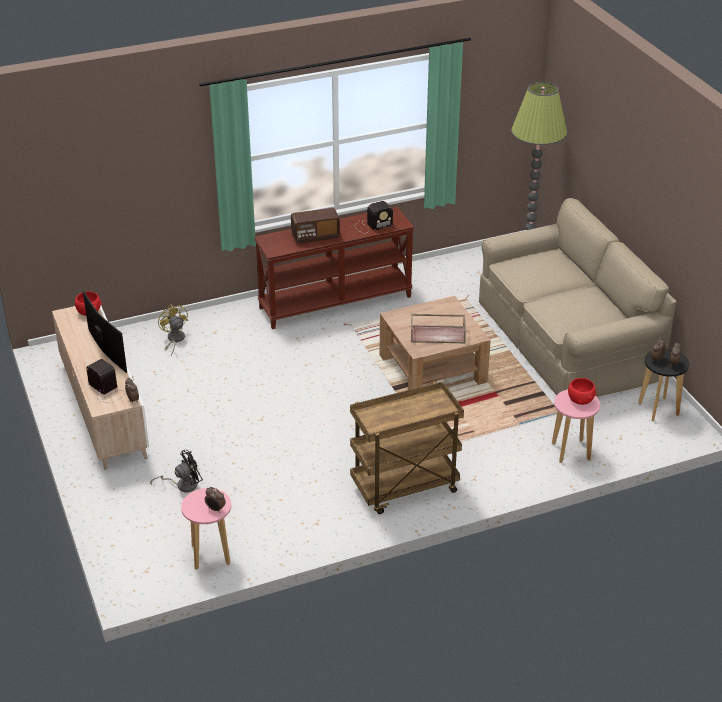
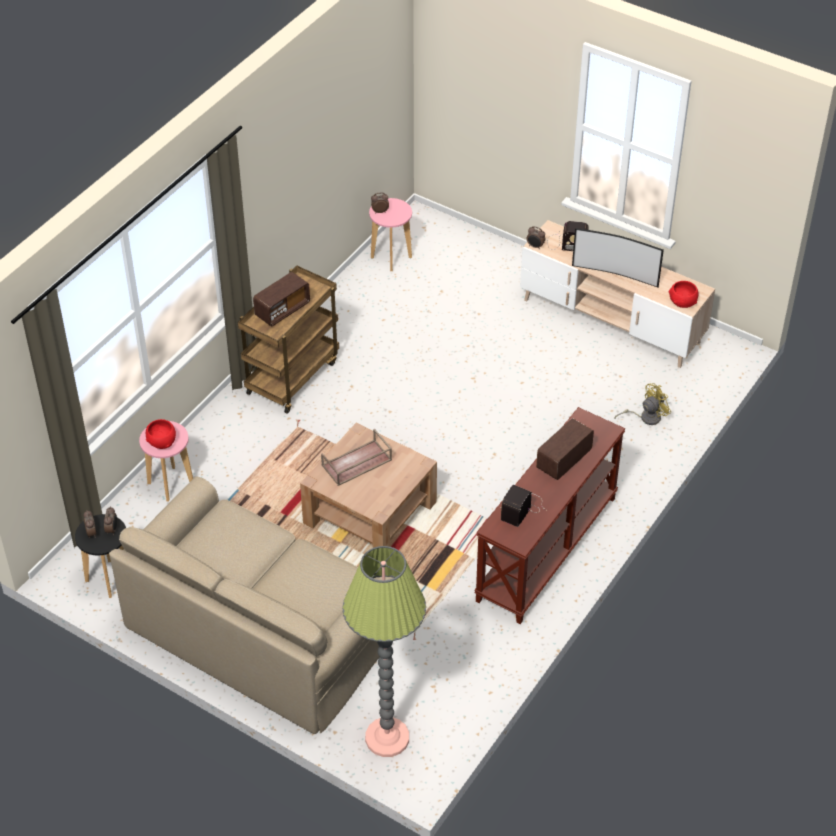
camera: 145 degrees right, 10 degrees up
black fan [150,450,203,493] -> none
yellow fan [158,304,188,356] -> yellow fan turned 60 degrees counterclockwise [614,383,671,425]
none -> radio [253,272,310,326]

